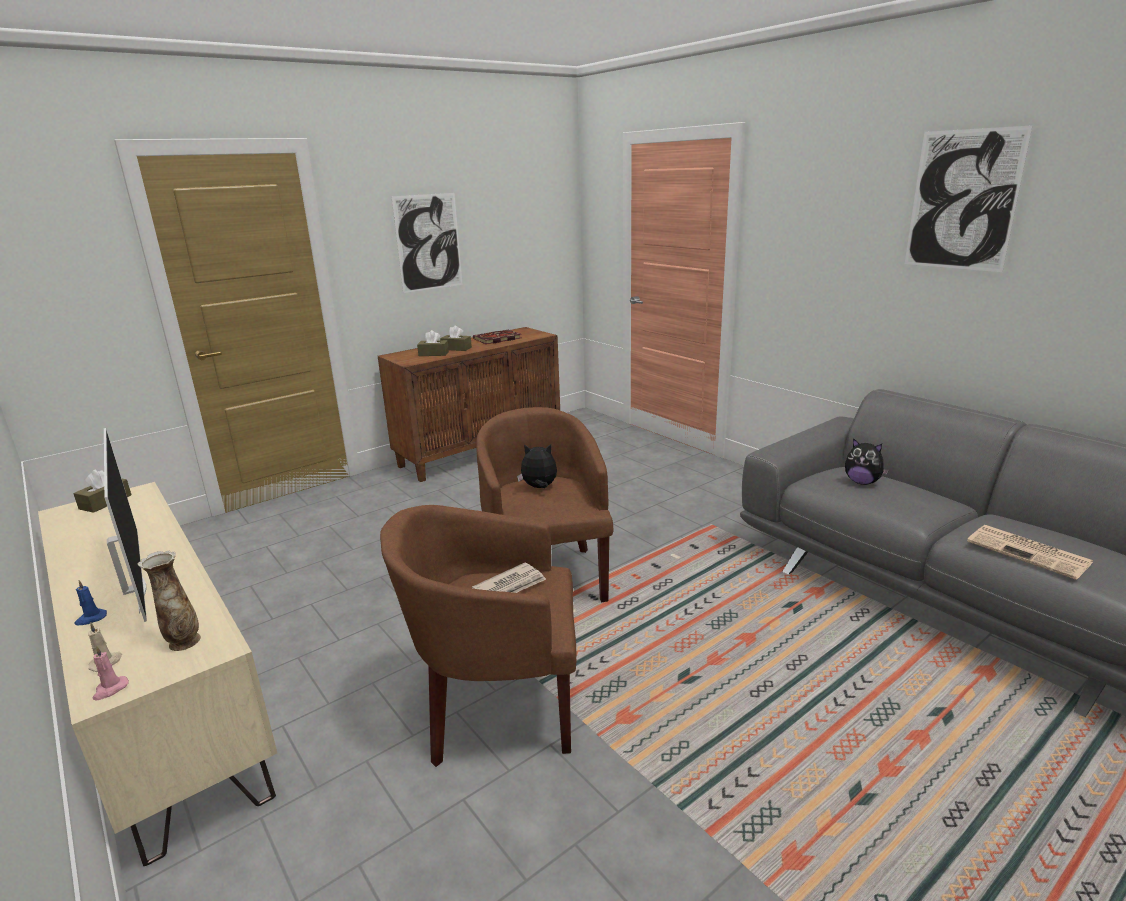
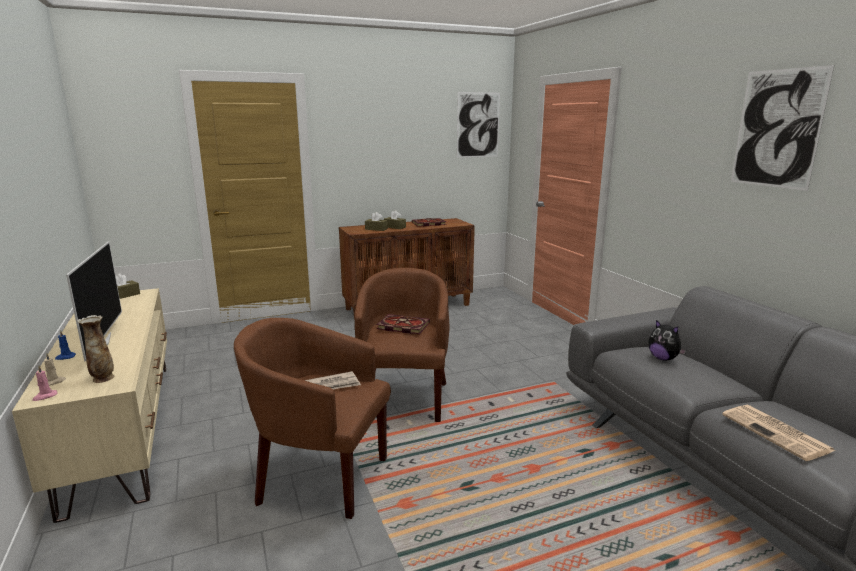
camera: 15 degrees right, 5 degrees down
picture [391,193,463,293] -> picture moved to [457,92,500,158]
plush toy [517,444,557,488] -> book [377,314,430,334]

